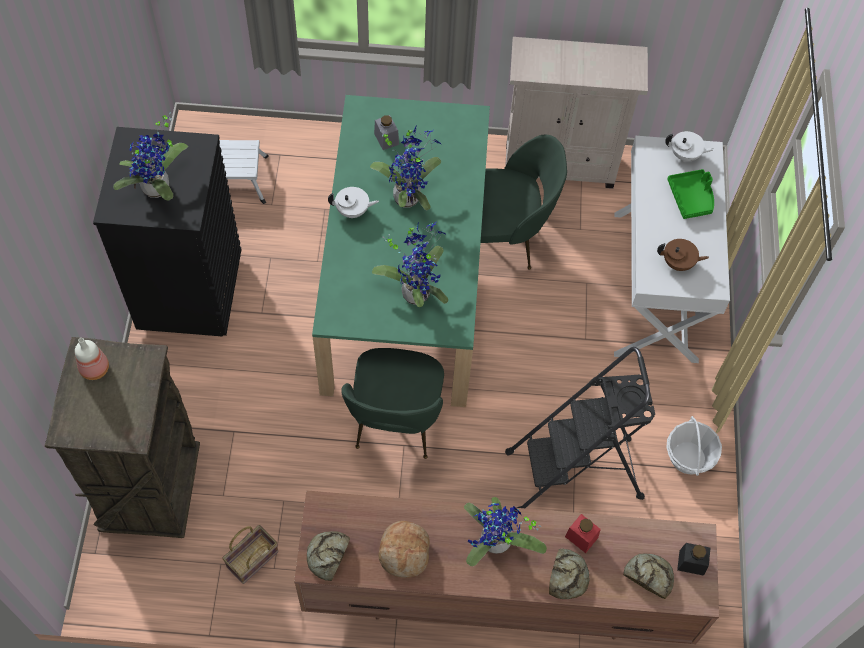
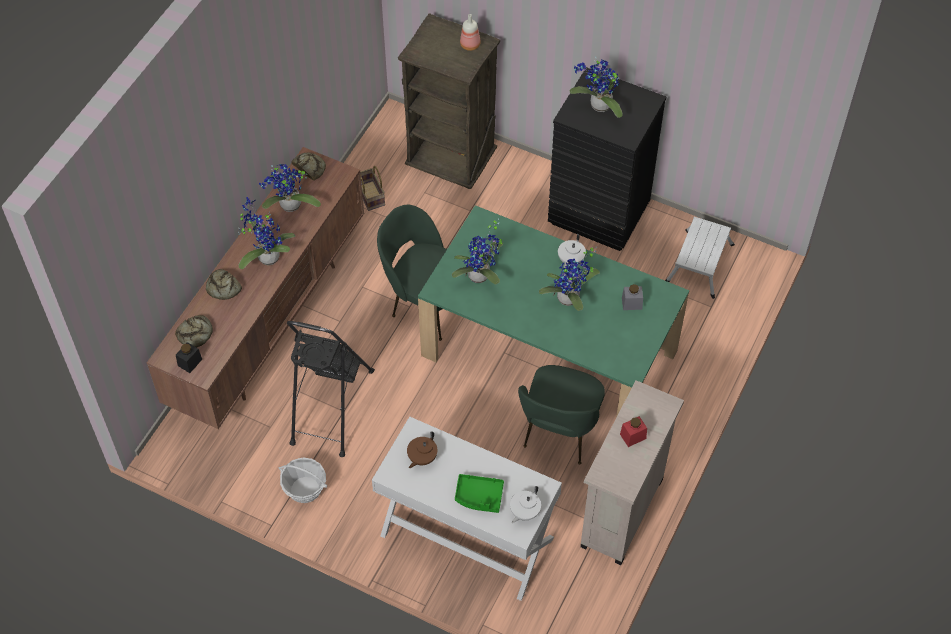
camera: 115 degrees right, 5 degrees down
bread [378,521,430,578] -> potted plant [259,164,321,212]
red jar [565,514,601,553] -> red jar moved to [620,416,647,447]

